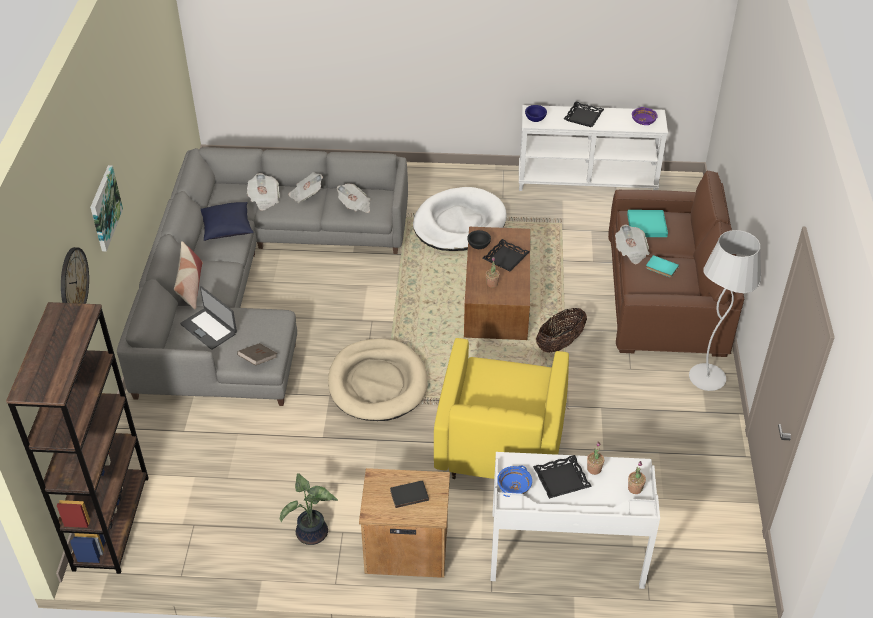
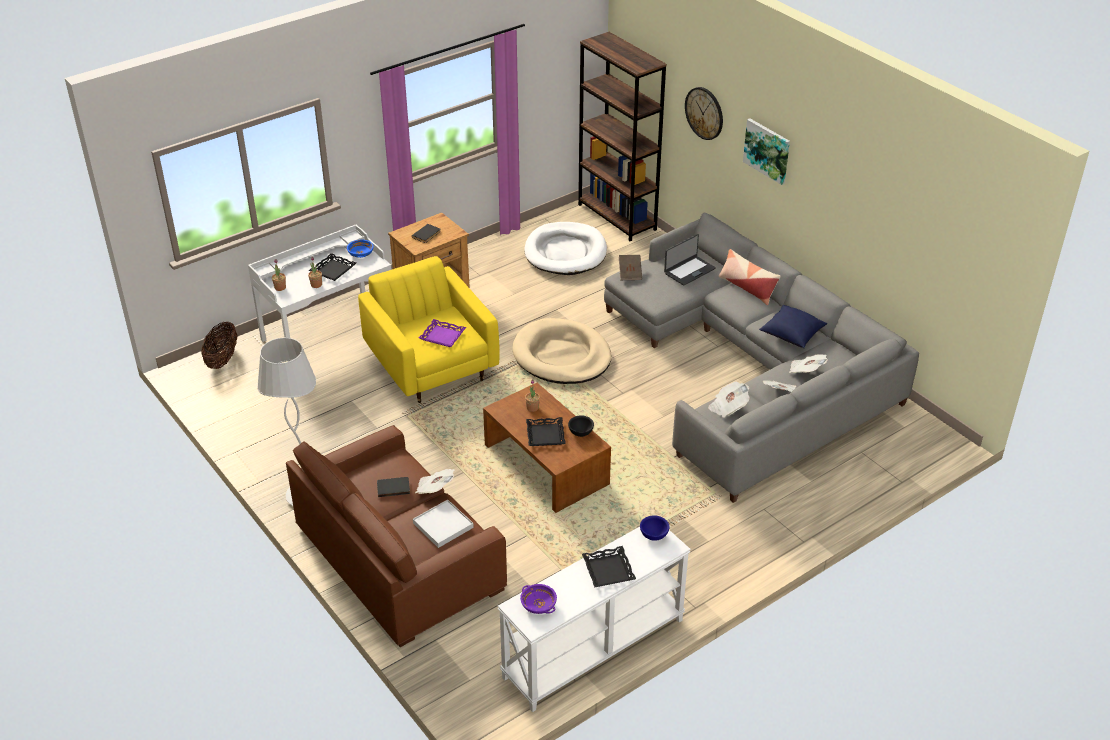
camera: 140 degrees right, 5 degrees down
laptop [180,286,237,350] -> laptop turned 135 degrees clockwise [664,234,716,286]
potted plant [280,473,338,545] -> none
white dog bed [413,187,507,251] -> white dog bed moved to [524,222,607,275]
basket [536,308,587,353] -> basket moved to [201,322,237,369]
turquoise tray [627,210,668,237] -> white tray [413,500,474,548]
turquoise book [646,255,679,278] -> black book [377,477,410,497]
none -> purple tray [419,319,466,347]

